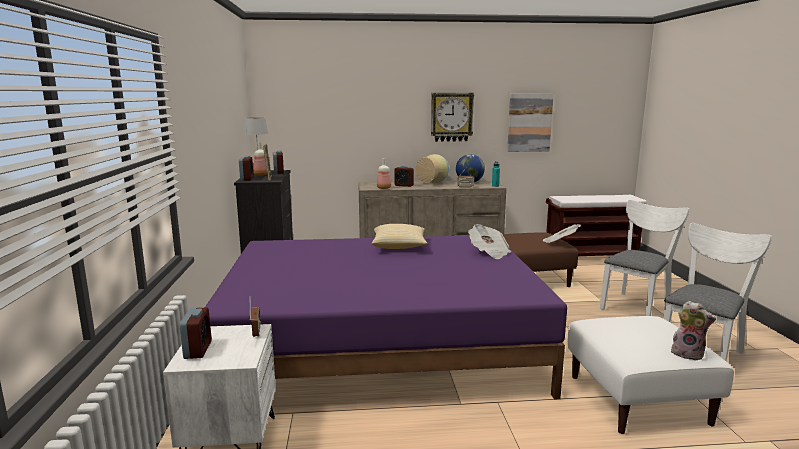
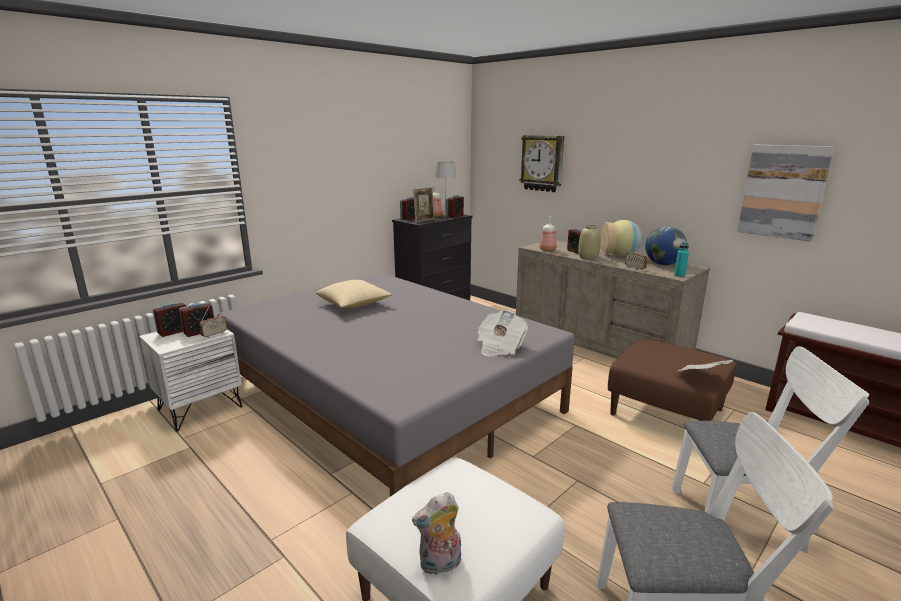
camera: 50 degrees right, 5 degrees up
purple bed [205,236,567,400] -> grey bed [217,273,575,497]
pillow [372,224,427,249] -> pillow moved to [316,280,392,308]
wall clock [431,93,474,142] -> wall clock moved to [519,135,564,192]
plush toy [671,301,716,361] -> plush toy turned 75 degrees clockwise [412,492,461,576]
none -> alarm clock [179,302,214,337]
none -> beige vase [578,225,601,260]

